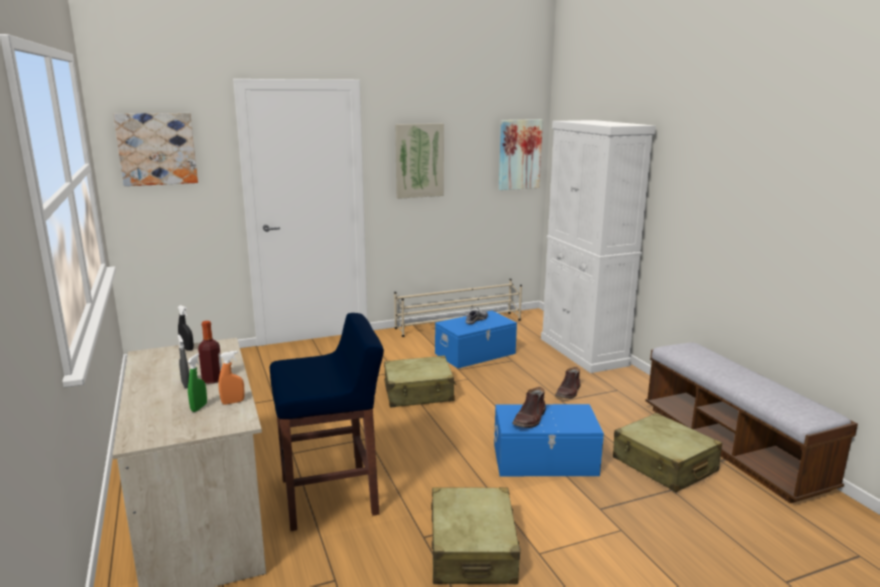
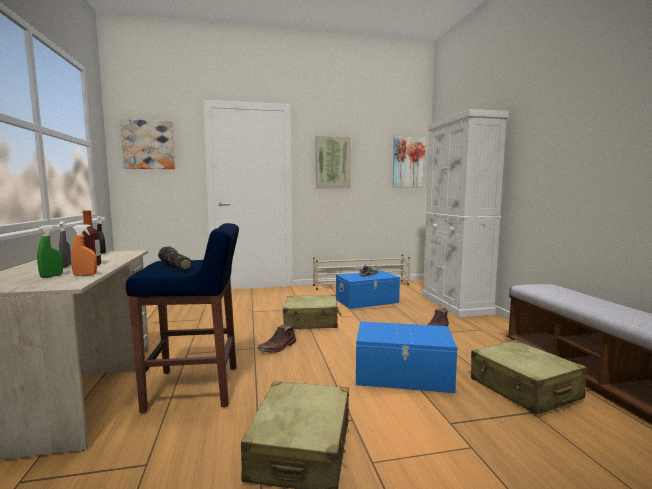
camera: 10 degrees right, 10 degrees down
brown boot [512,387,546,428] -> brown boot moved to [257,324,296,353]
none -> flashlight [158,247,192,269]

